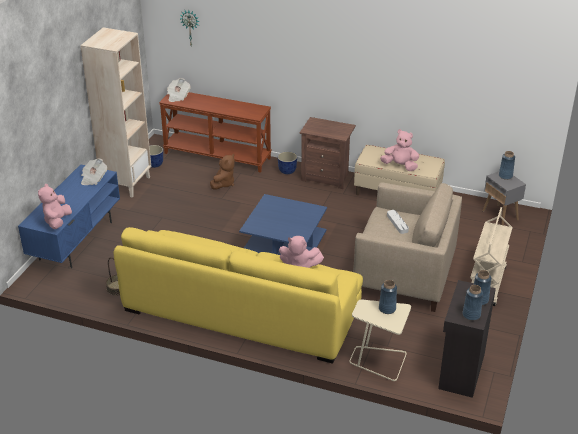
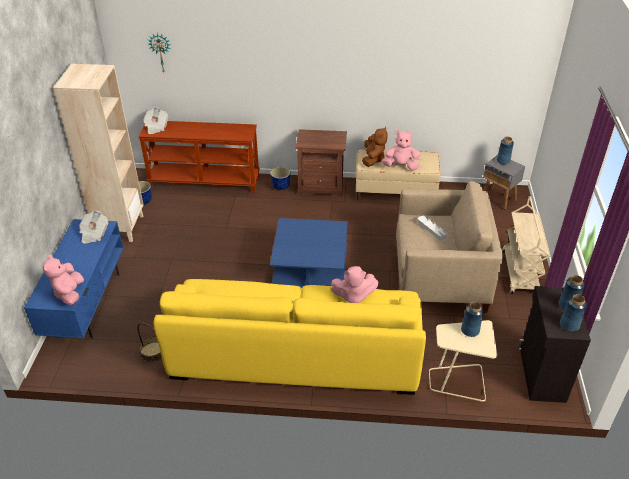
camera: 15 degrees left, 5 degrees up
brown plush toy [210,154,235,190] -> brown plush toy moved to [362,126,388,167]

